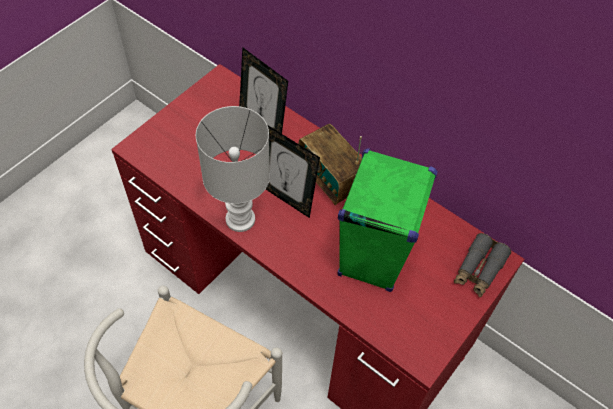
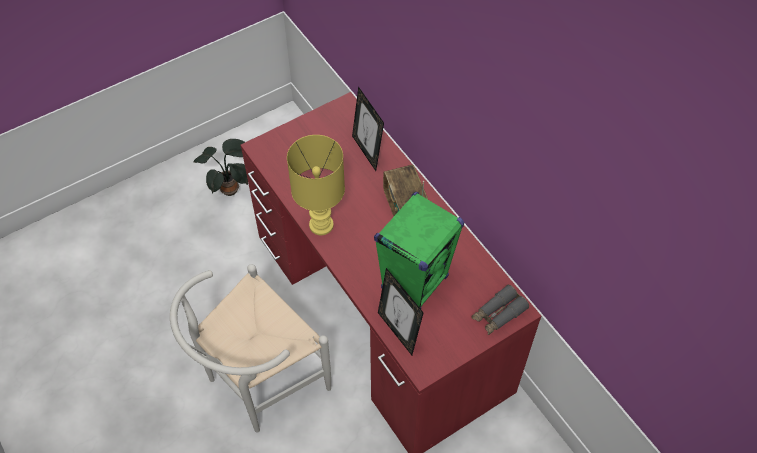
camera: 20 degrees right, 0 degrees up
white table lamp [196,106,270,232] -> yellow table lamp [287,135,345,235]
picture frame [266,125,320,218] -> picture frame moved to [378,268,424,355]
none -> potted plant [193,139,248,196]

